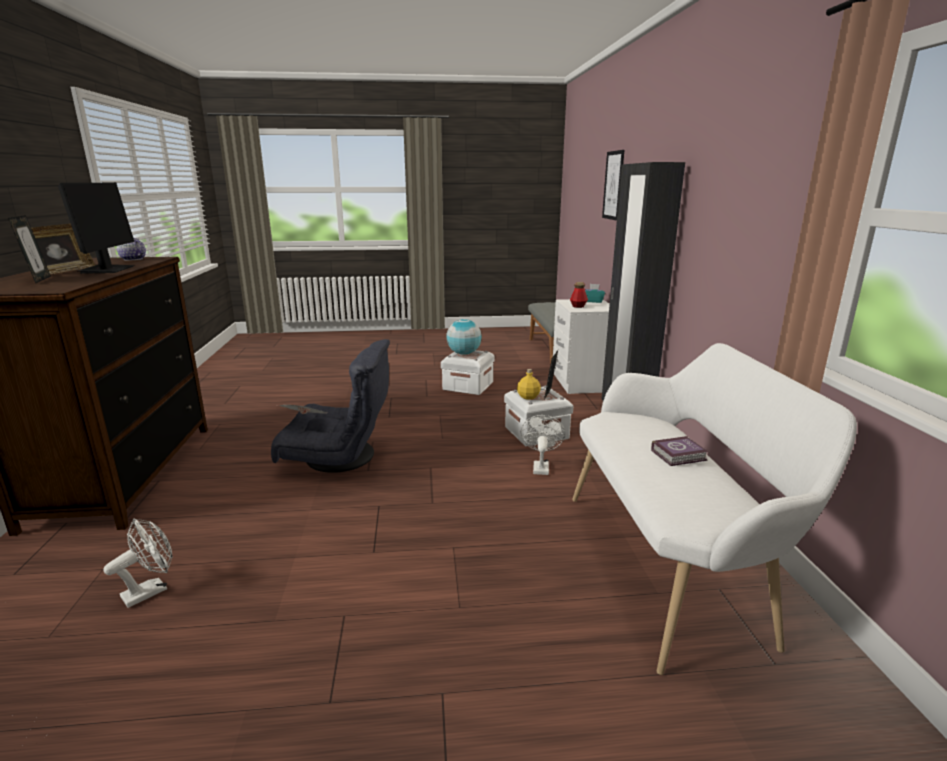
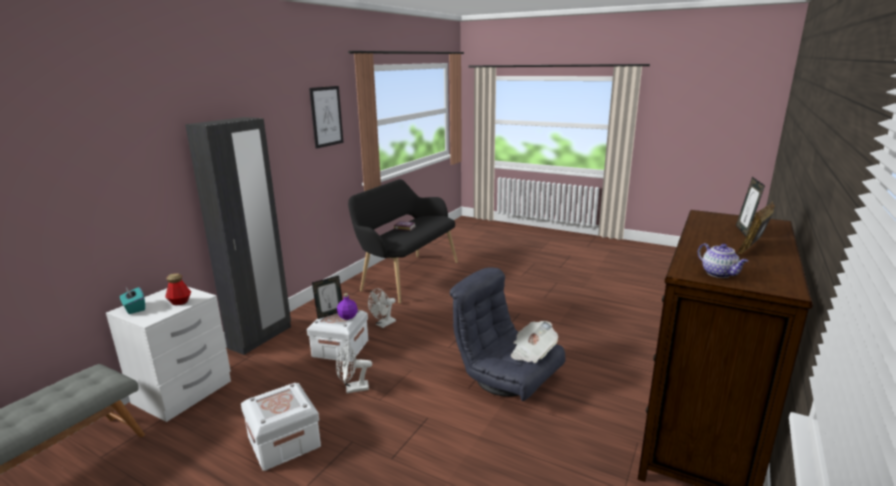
camera: 145 degrees left, 0 degrees up
monitor [58,182,135,274] -> none
white fan [103,519,173,608] -> white fan moved to [336,344,372,393]
globe [446,319,482,355] -> none
yellow bottle [517,369,541,400] -> purple bottle [337,293,358,320]
white bench [572,343,857,675] -> black bench [348,179,458,304]
picture [602,150,624,221] -> picture moved to [309,86,343,149]

